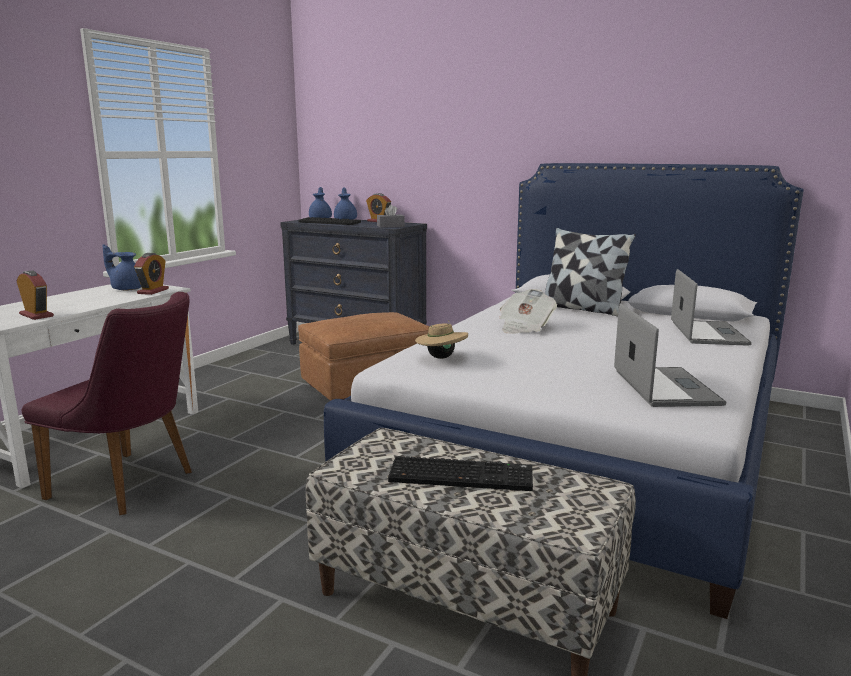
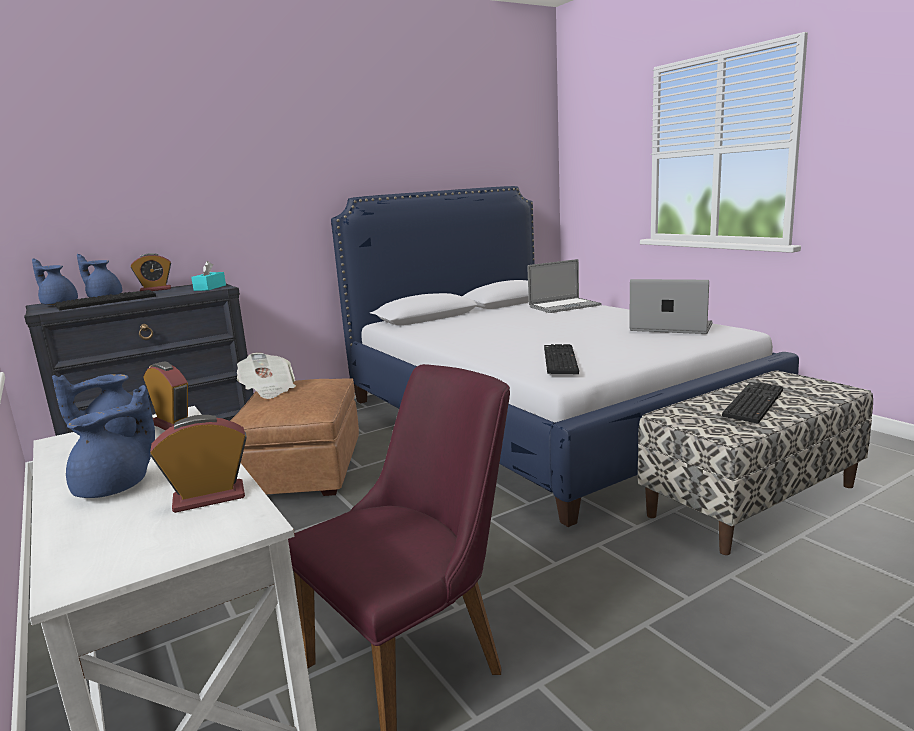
camera: 60 degrees left, 0 degrees up
grey tissue box [377,205,404,228] -> turquoise tissue box [191,261,226,291]
beige hat [415,320,468,359] -> keyboard [544,344,579,374]
newspaper [499,289,557,334] -> newspaper moved to [237,353,296,399]
pillow [545,228,636,316] -> none
laptop [671,269,752,345] -> laptop turned 120 degrees clockwise [528,259,602,313]
none -> blue teapot [66,385,155,498]

